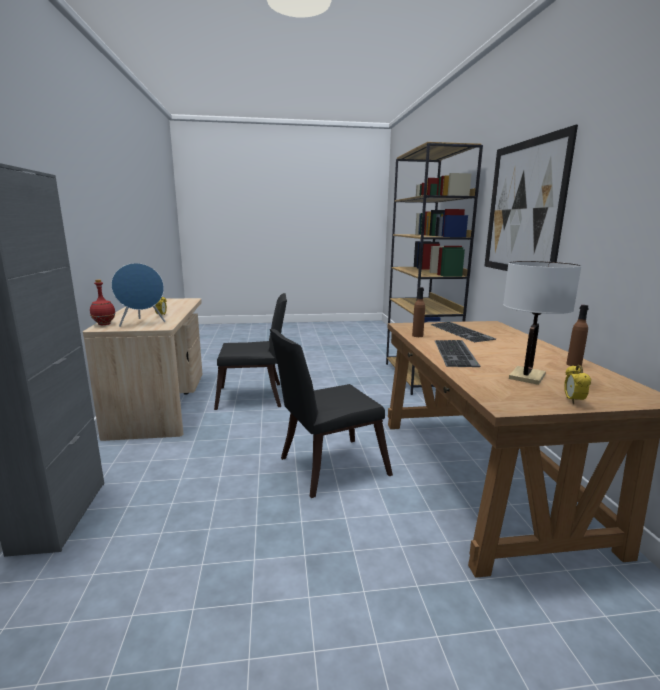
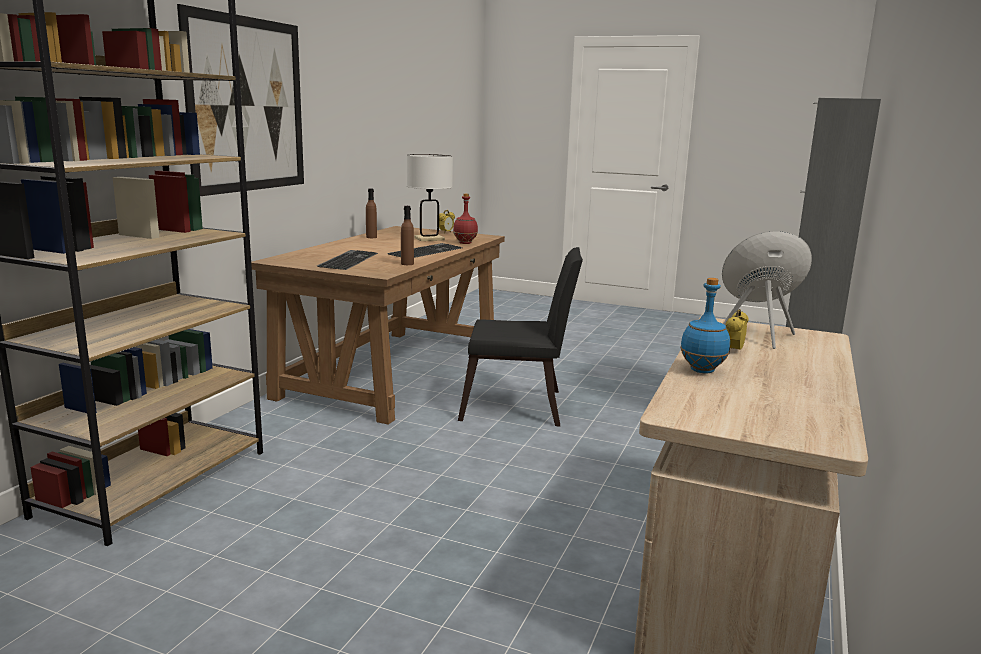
camera: 150 degrees left, 0 degrees up
red bottle [90,279,116,325] -> red bottle moved to [453,193,478,244]
black chair [214,293,287,410] -> none
none -> blue bottle [680,278,730,373]

